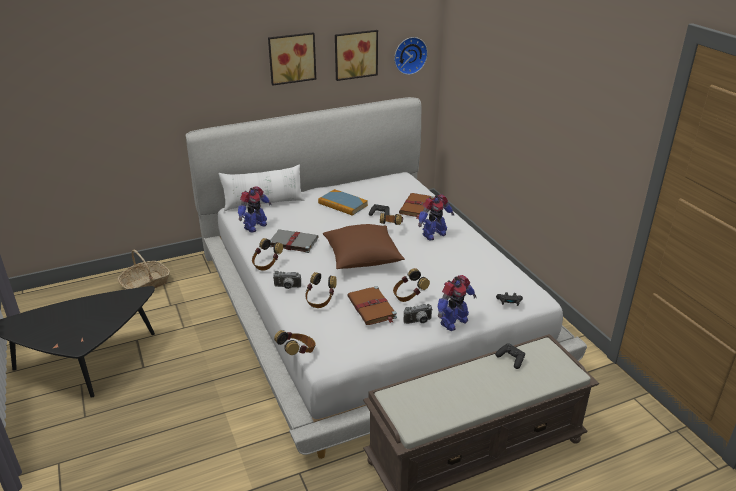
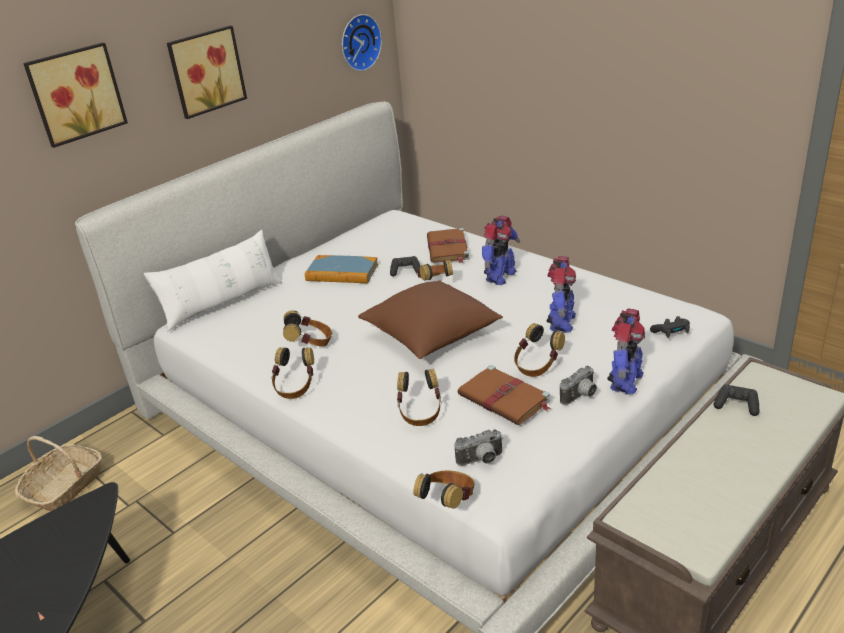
camera: 20 degrees left, 0 degrees up
toy robot [238,186,271,233] -> toy robot moved to [547,256,576,333]
grey book [270,229,318,253] -> headphones [283,310,332,347]
camera [273,271,301,289] -> camera moved to [454,429,502,466]
picture [335,30,378,81] -> picture moved to [23,43,128,148]

